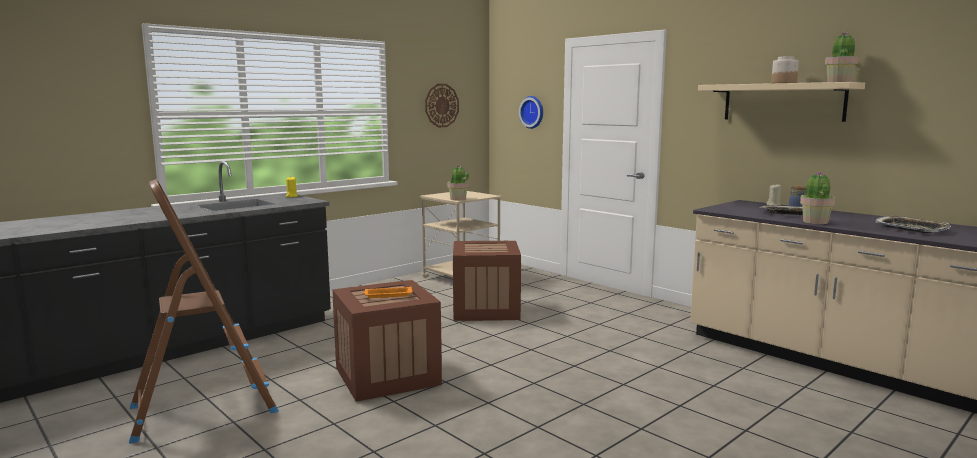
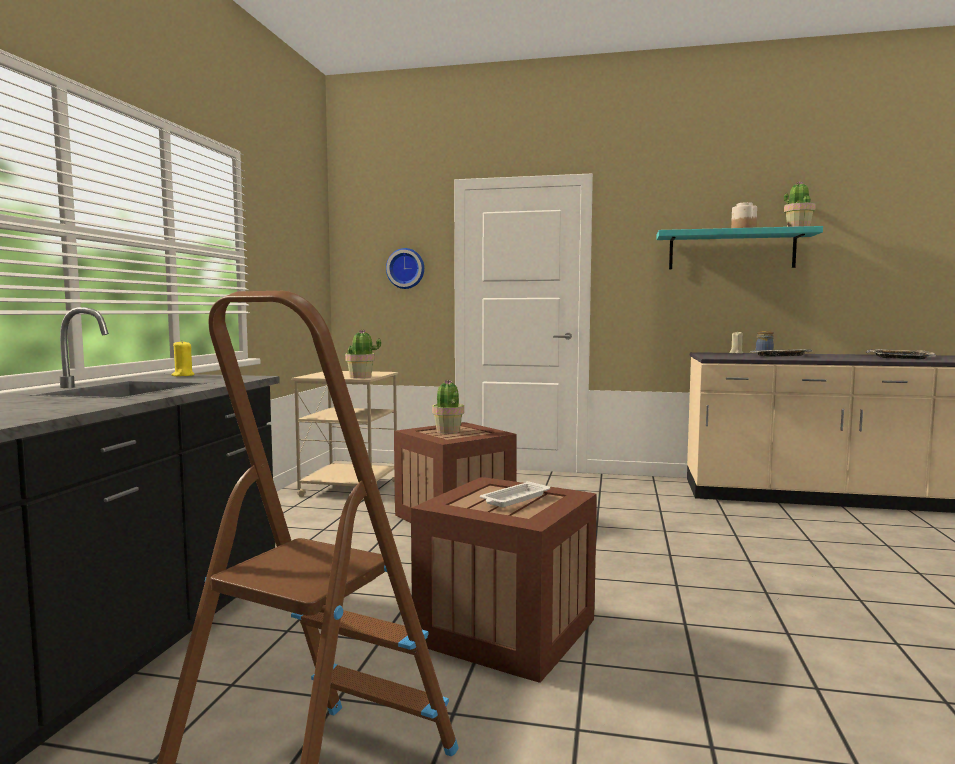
camera: 35 degrees left, 5 degrees down
orange tray [363,286,413,298] -> white tray [480,481,550,507]
wall clock [425,84,459,127] -> none
beige shelf [698,82,865,122] -> turquoise shelf [656,226,823,269]
potted plant [800,171,836,224] -> potted plant moved to [432,380,464,434]

